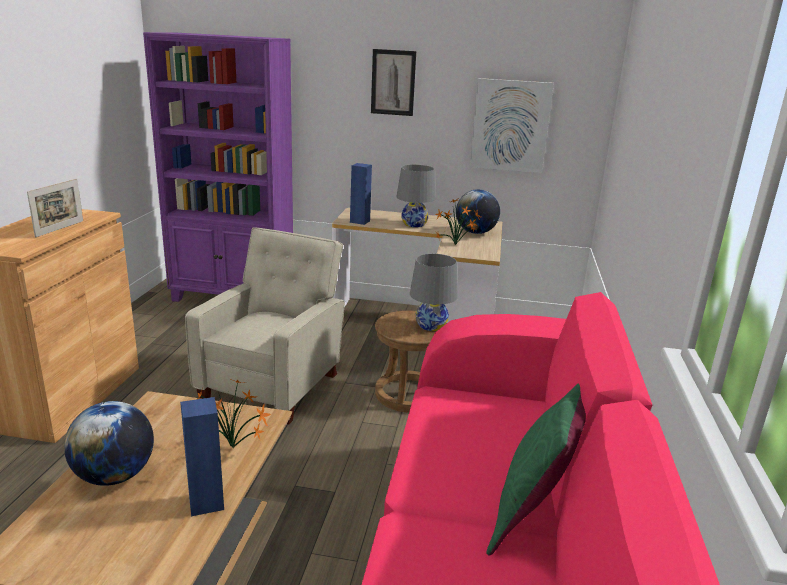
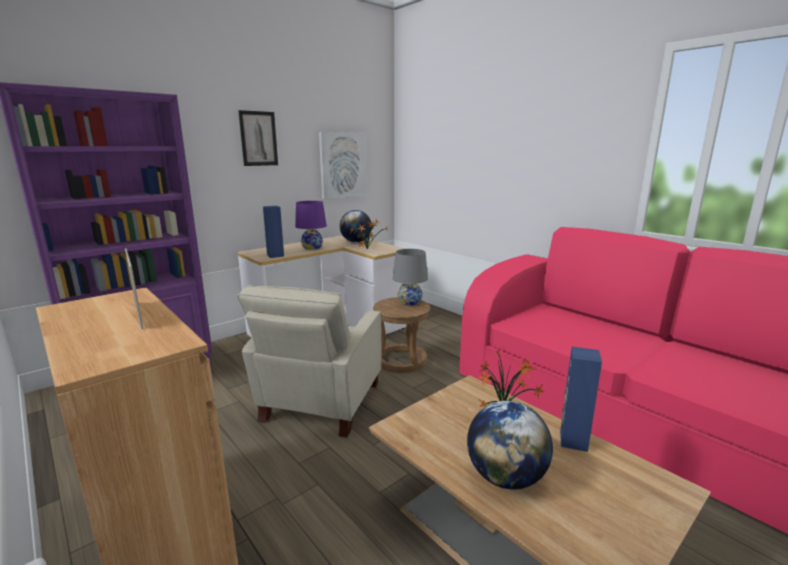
camera: 50 degrees left, 5 degrees down
beige armchair [185,227,345,425] -> beige armchair turned 135 degrees counterclockwise [237,285,382,438]
grey table lamp [396,165,436,227] -> purple table lamp [295,201,327,250]
green pillow [486,384,586,556] -> none

